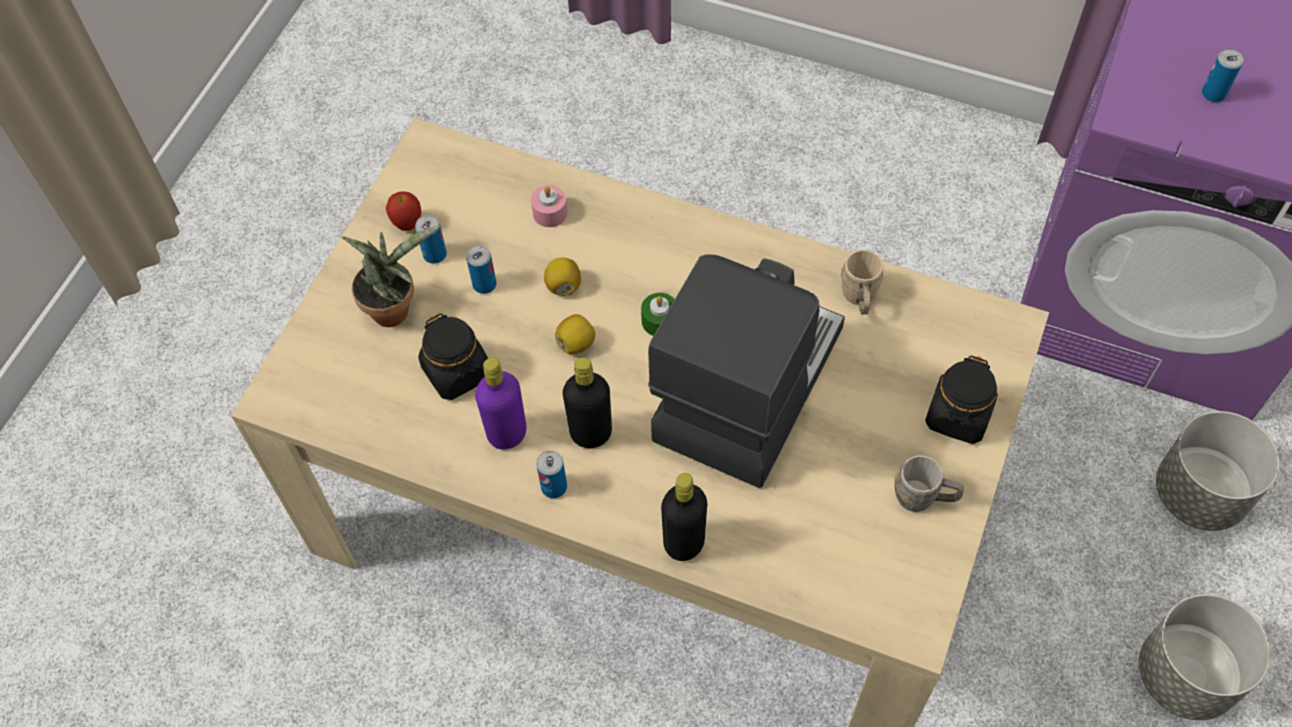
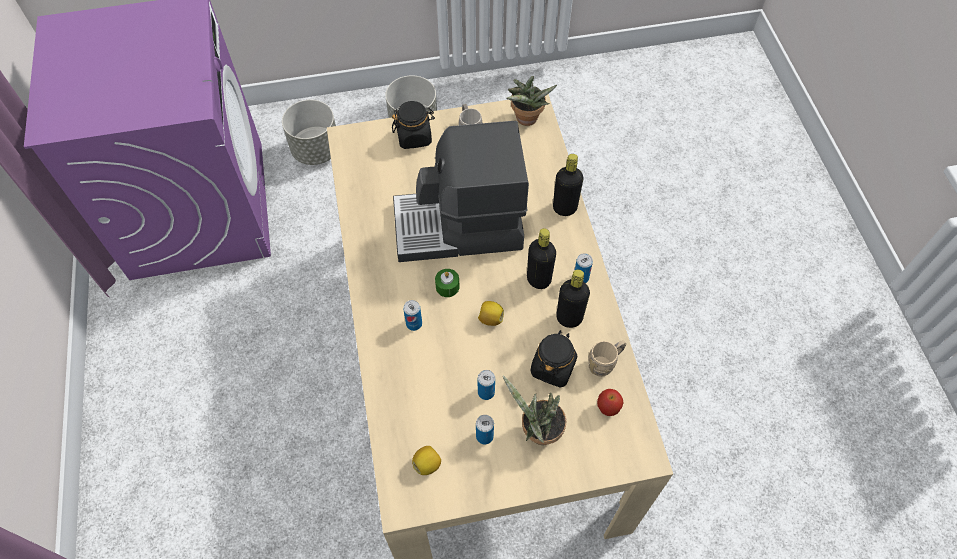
camera: 125 degrees left, 0 degrees up
apple [386,191,421,231] -> apple moved to [597,389,623,416]
purple bottle [475,357,527,450] -> black bottle [556,269,590,328]
pink candle [531,185,568,227] -> none
lemon [544,257,581,296] -> lemon moved to [412,446,441,475]
beige mug [840,250,883,315] -> beige mug moved to [588,340,626,377]
can [1202,49,1243,102] -> can moved to [403,300,422,331]
none -> potted plant [506,76,557,126]

